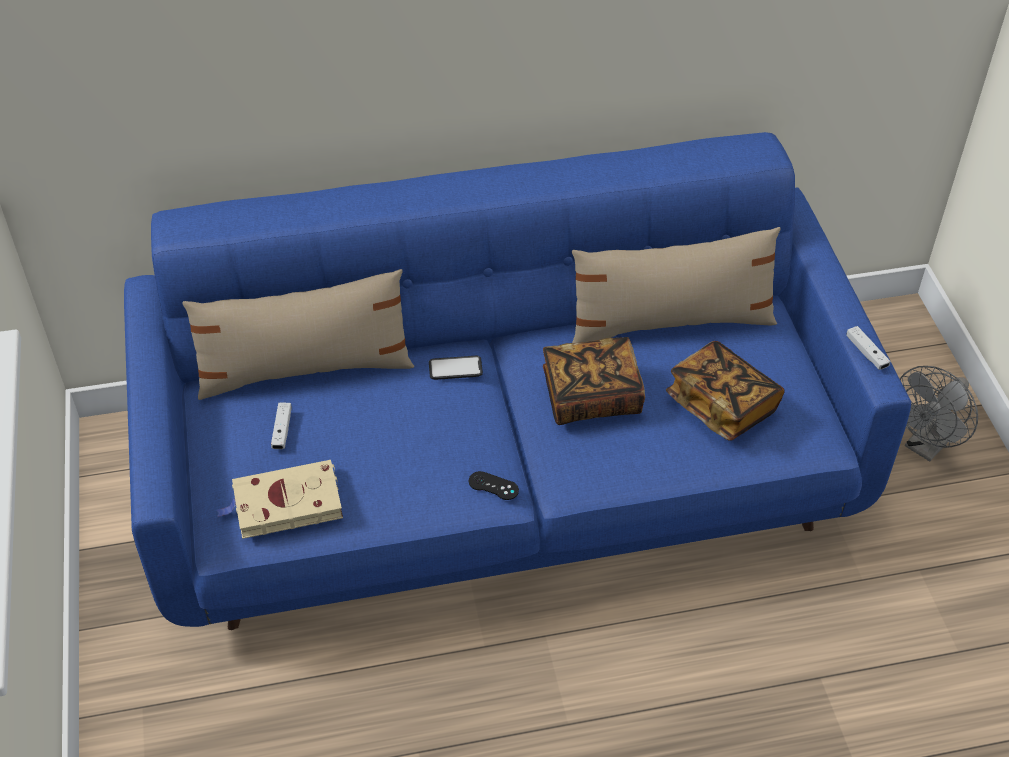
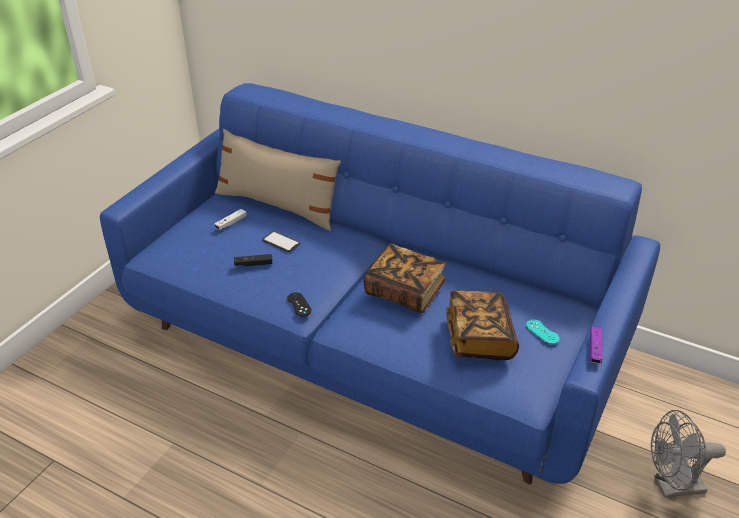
camera: 40 degrees right, 10 degrees down
beige book [217,460,343,539] -> none
phone [429,356,483,380] -> phone moved to [262,231,300,252]
beige pillow [572,227,781,343] -> none
white game controller [846,326,891,370] -> purple game controller [590,326,602,364]
none -> black game controller [234,254,273,266]
none -> turquoise game controller [526,320,560,344]

